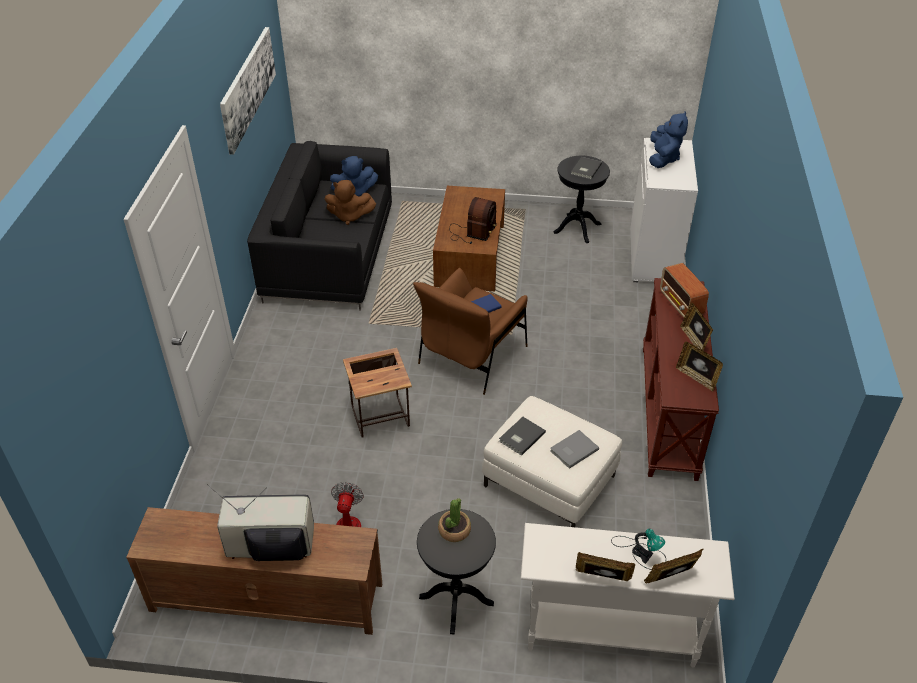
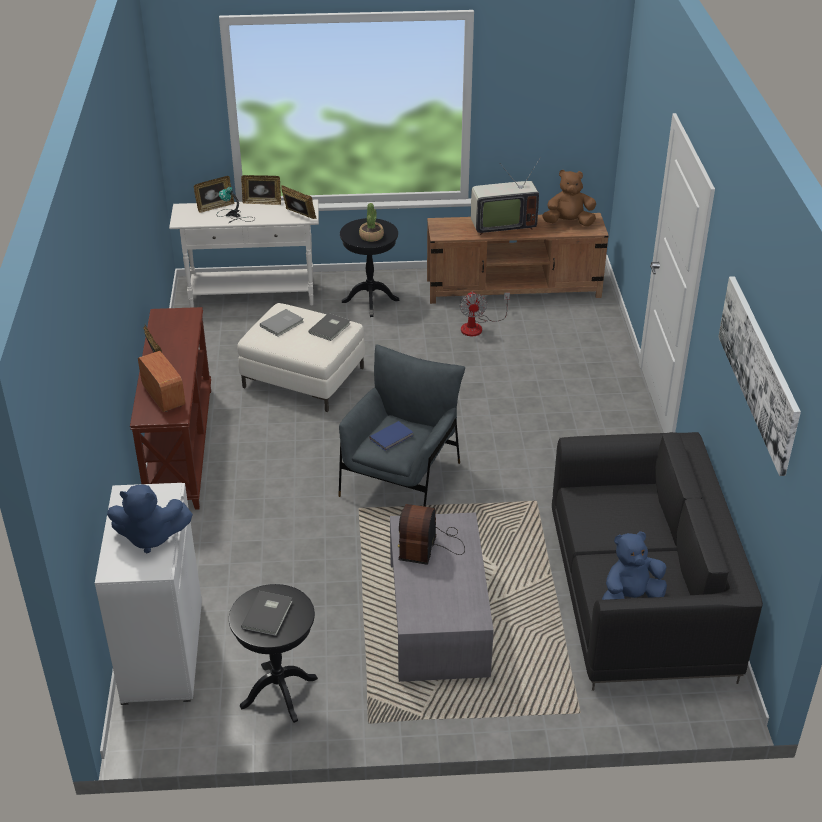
camera: 170 degrees right, 5 degrees down
brown plush toy [325,180,376,225] -> brown plush toy moved to [542,170,596,226]
side table [343,348,412,438] -> none
brown armchair [413,268,528,395] -> grey armchair [338,344,465,507]
brown coffee table [433,186,505,291] -> grey coffee table [390,512,494,682]
blue plush toy [649,112,688,168] -> blue plush toy turned 90 degrees counterclockwise [107,484,193,554]
picture frame [676,342,723,392] -> picture frame moved to [281,185,316,219]

